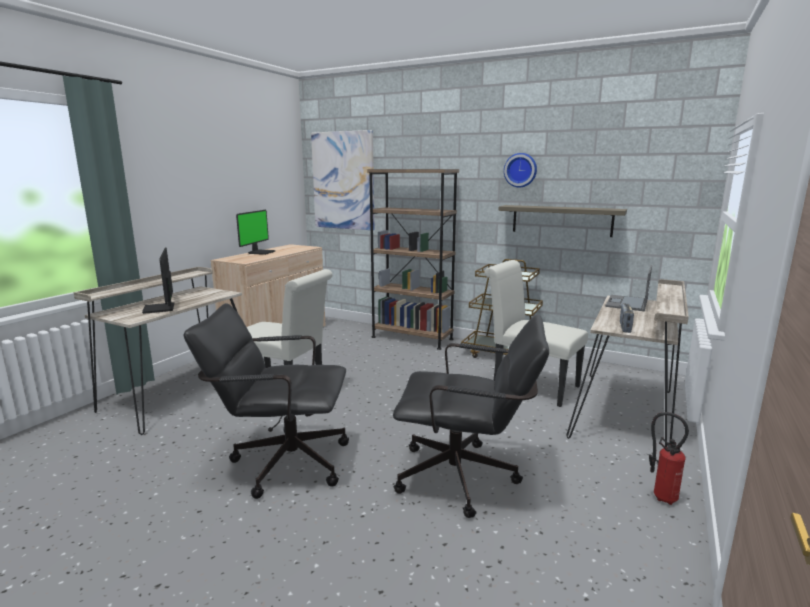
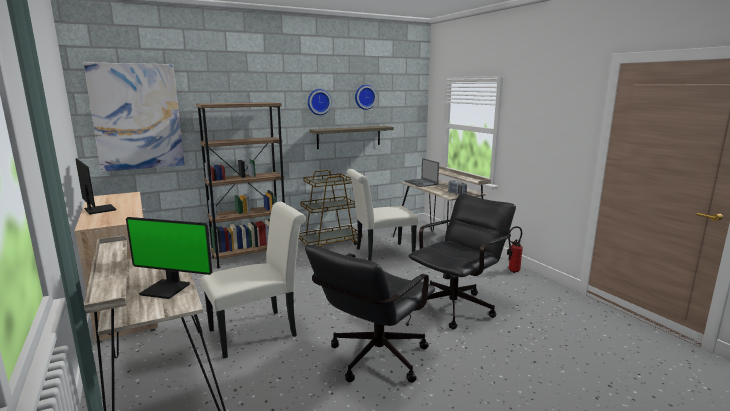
camera: 55 degrees left, 0 degrees up
none -> wall clock [355,85,377,110]

